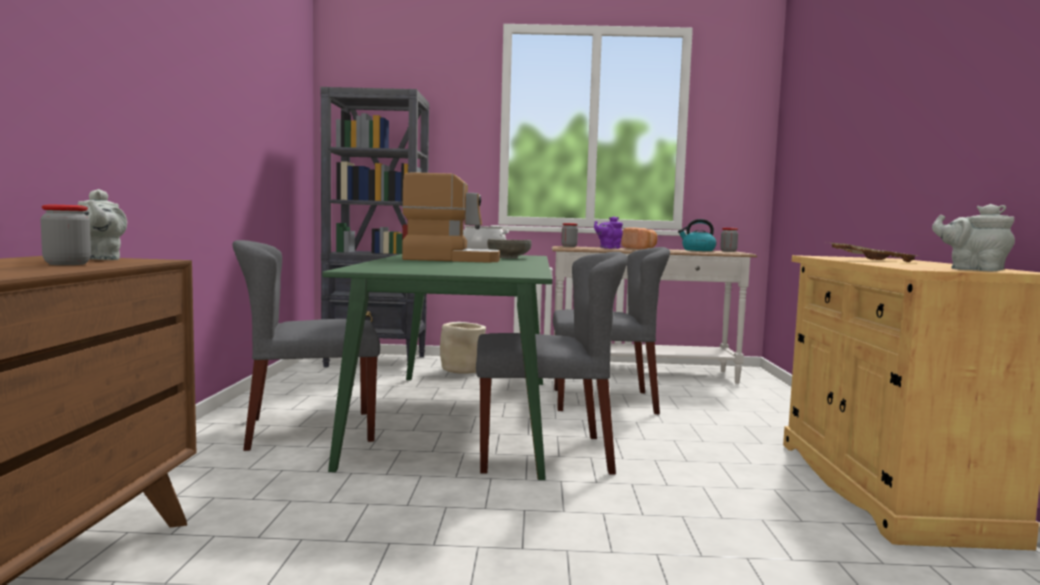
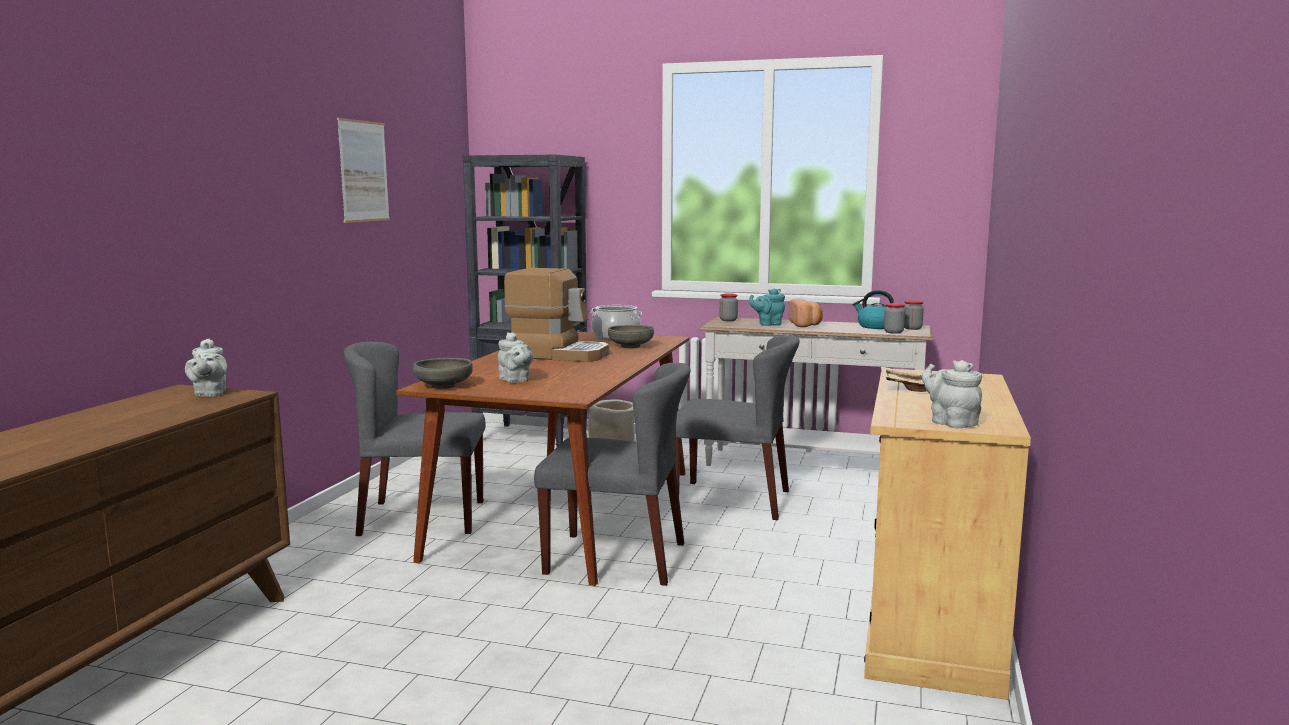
camera: 15 degrees right, 5 degrees up
jar [40,204,91,265] -> jar moved to [884,303,905,334]
green dining table [322,254,552,480] -> brown dining table [396,331,689,586]
purple teapot [594,216,623,249] -> turquoise teapot [749,288,785,326]
none -> picture [337,118,390,223]
none -> grey bowl [413,358,473,389]
none -> grey teapot [498,332,533,383]

